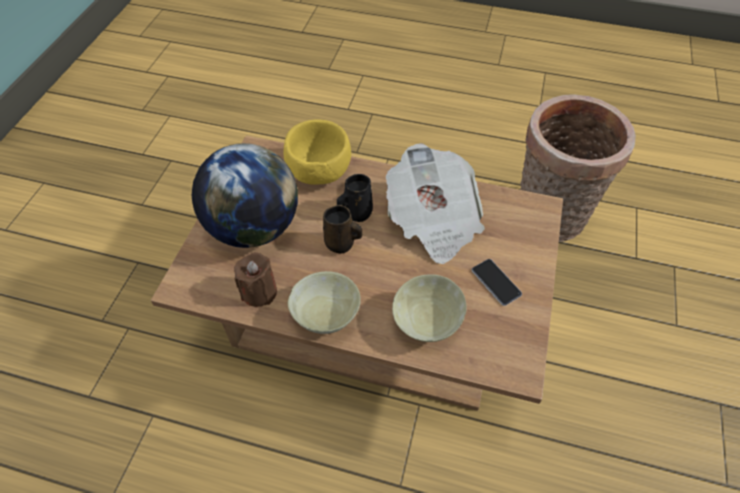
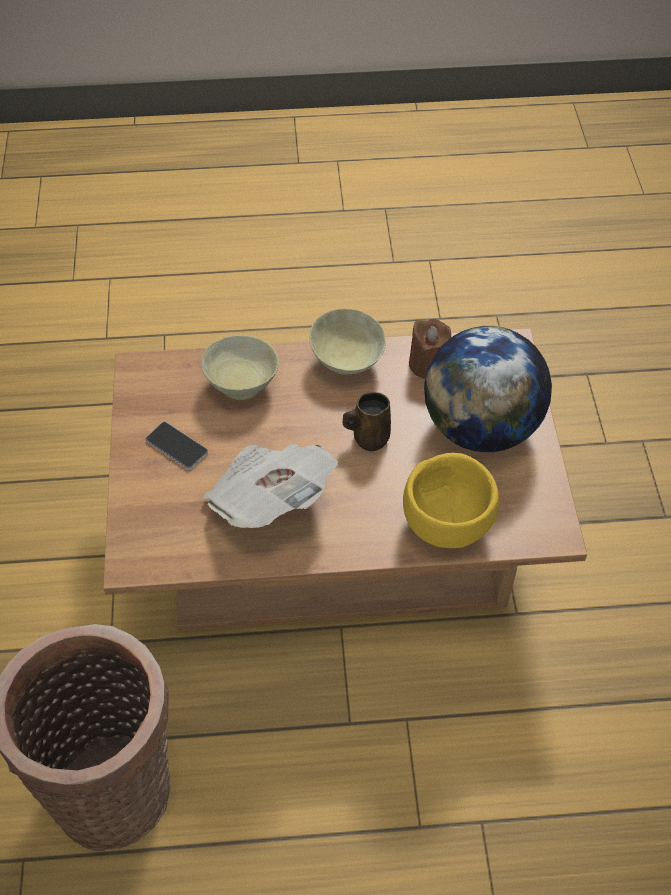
camera: 160 degrees right, 0 degrees up
black mug [337,174,373,222] -> none

